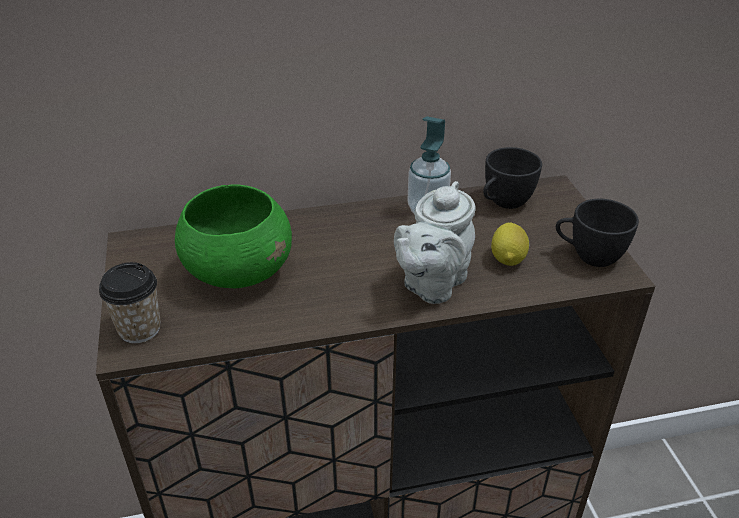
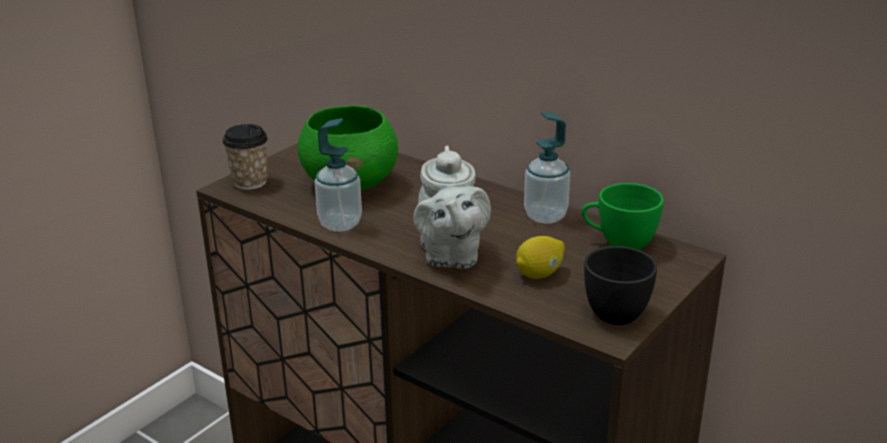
camera: 50 degrees right, 10 degrees down
grey teapot [394,181,476,304] -> grey teapot turned 90 degrees counterclockwise [413,146,491,269]
black cup [483,147,542,209] -> green cup [582,183,664,250]
none -> soap dispenser [315,118,362,232]

